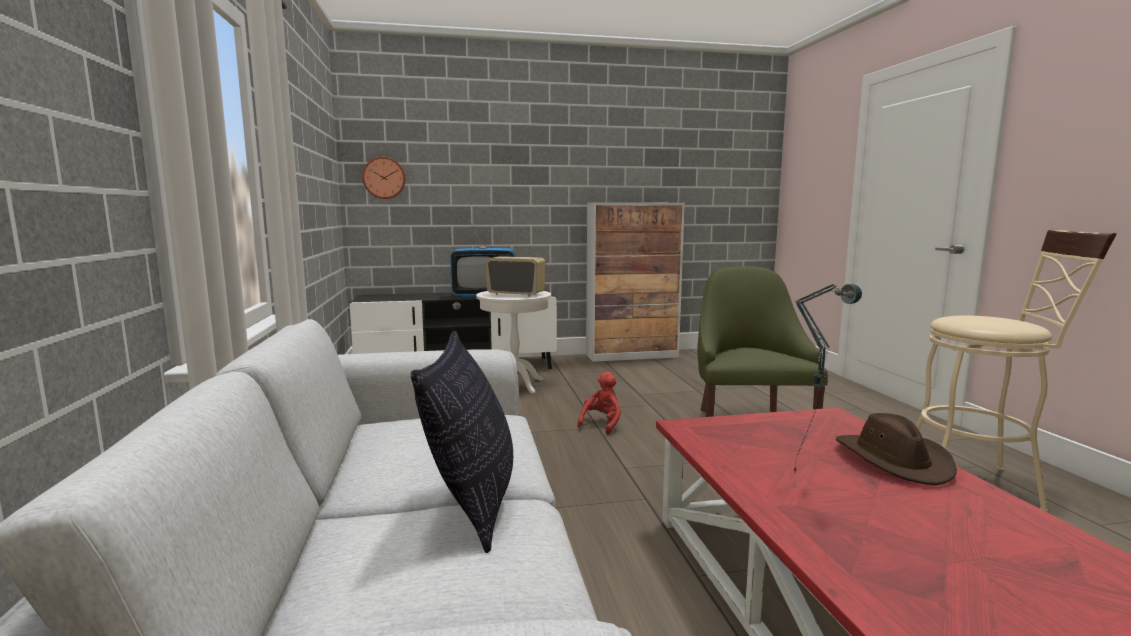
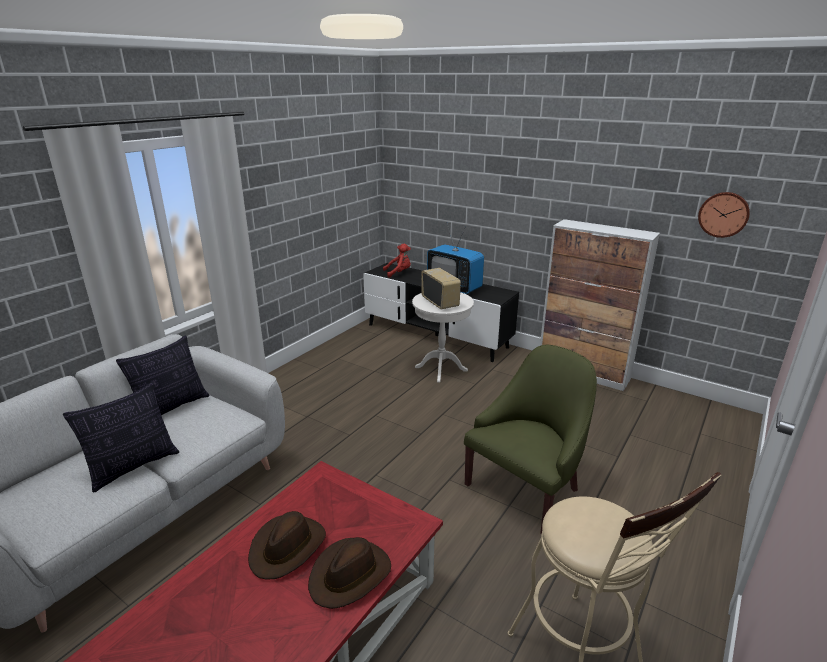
camera: 45 degrees right, 15 degrees up
wall clock [362,157,406,199] -> wall clock moved to [698,192,750,238]
red plush toy [577,372,621,434] -> red plush toy moved to [383,244,411,278]
table lamp [794,284,862,473] -> brown hat [248,511,326,580]
none -> pillow [116,336,209,416]

